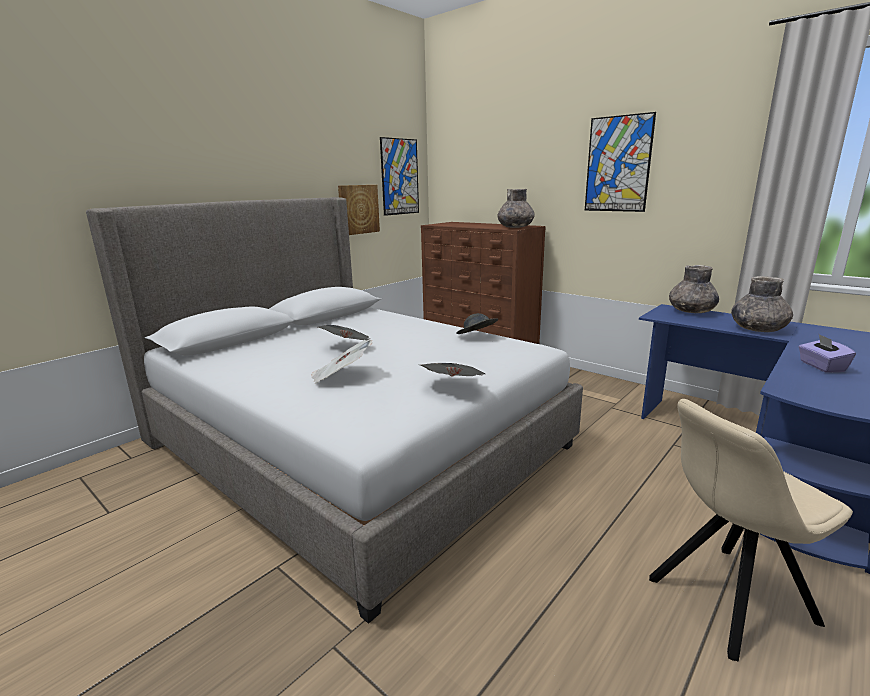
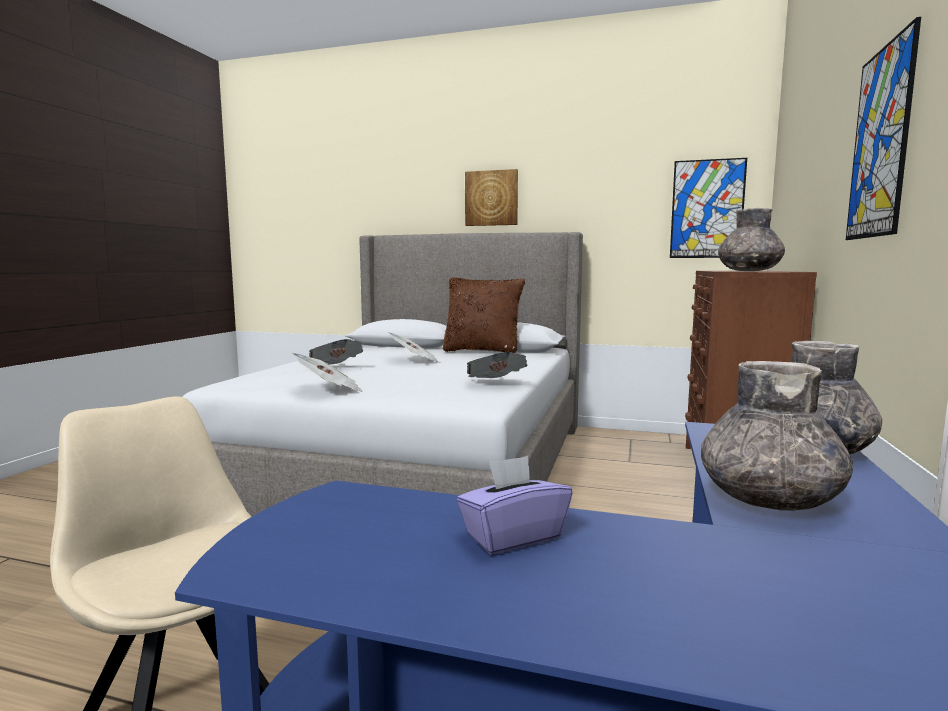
camera: 65 degrees right, 10 degrees down
picture [338,185,380,235] -> picture moved to [465,169,518,226]
grey hat [456,313,498,334] -> newspaper [467,352,527,378]
none -> brown pillow [443,277,526,353]

